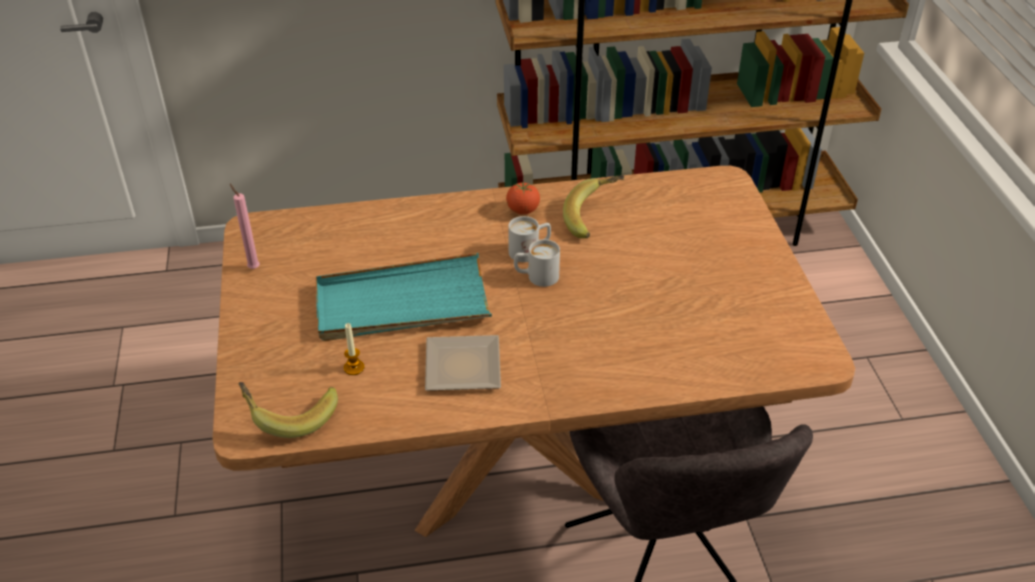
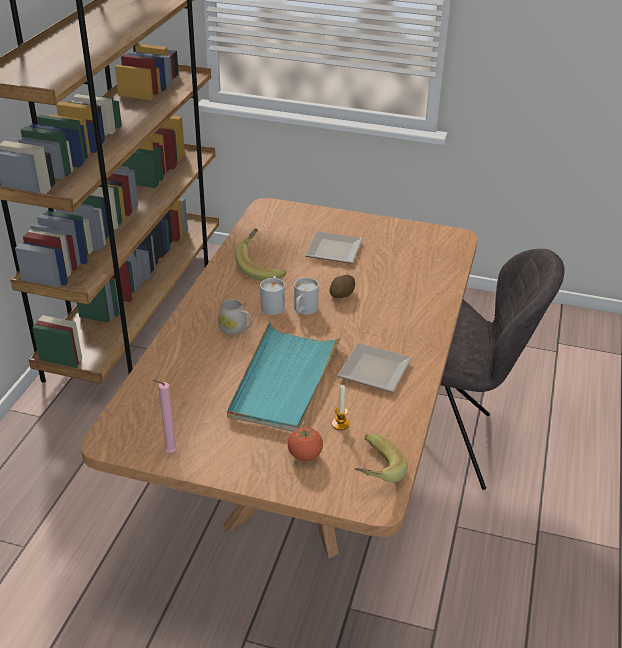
camera: 65 degrees left, 5 degrees down
tomato [506,182,540,214] -> tomato moved to [288,427,323,461]
none -> white mug [218,299,252,335]
none -> plate [305,231,363,264]
none -> potato [330,275,355,298]

